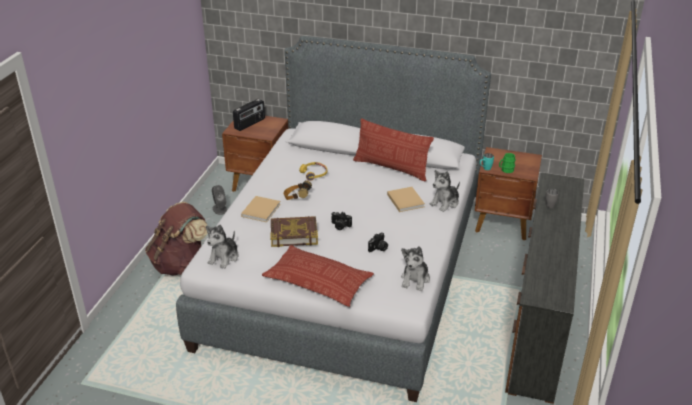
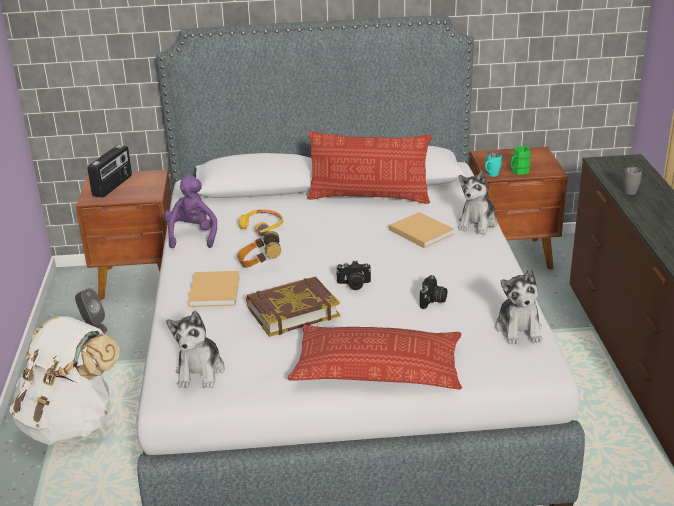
camera: 20 degrees left, 5 degrees down
brown backpack [145,202,208,275] -> white backpack [10,316,120,445]
none -> purple plush toy [164,175,217,248]

